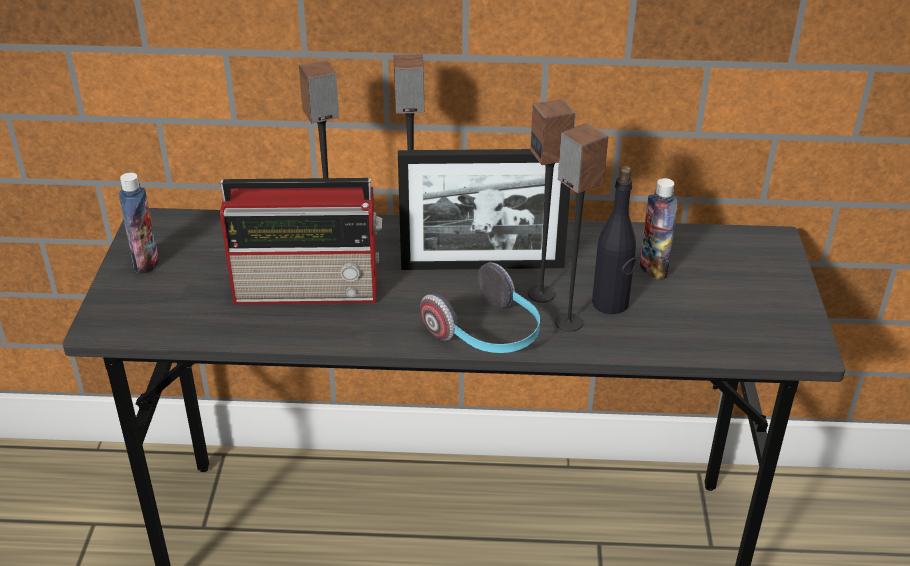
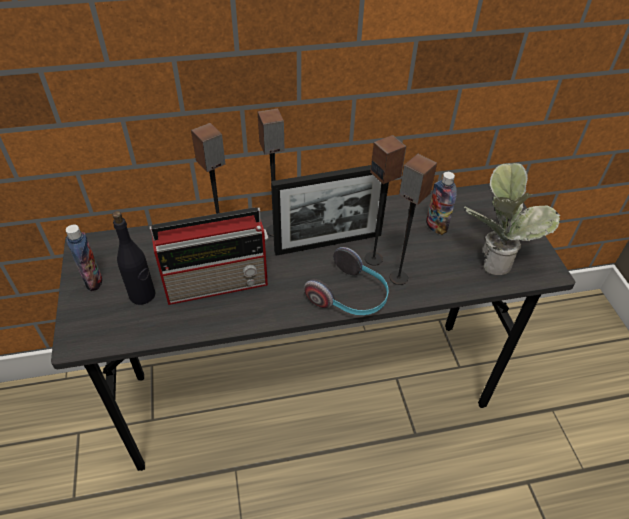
camera: 15 degrees left, 10 degrees up
black bottle [592,166,636,314] -> black bottle moved to [112,211,156,305]
none -> potted plant [464,163,560,275]

